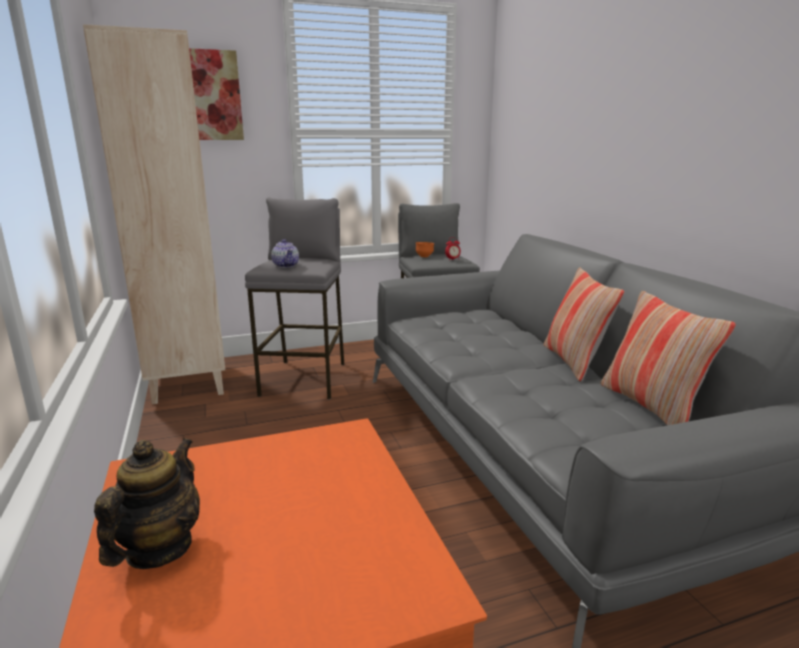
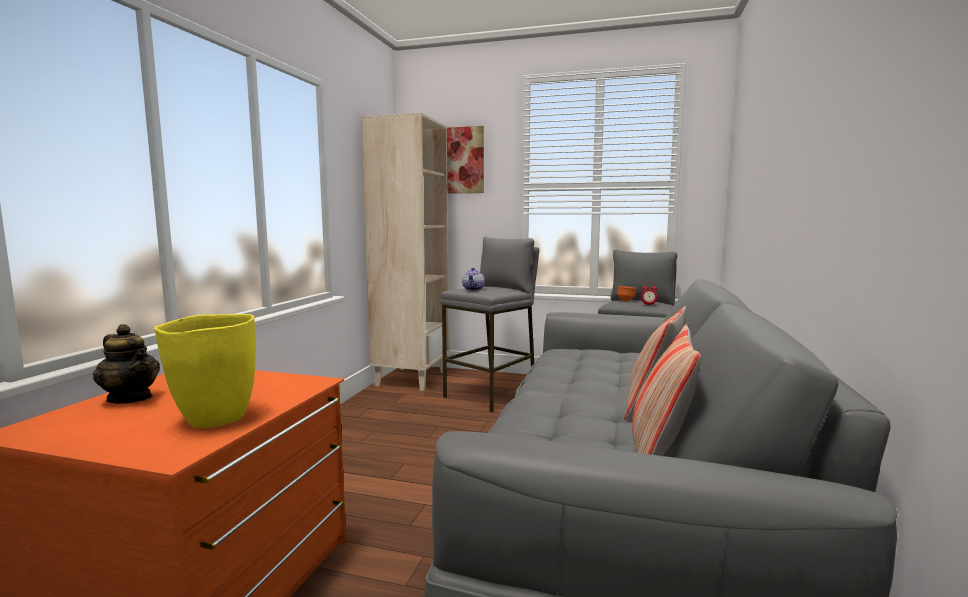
camera: 35 degrees right, 10 degrees down
teapot [94,438,200,569] -> teapot turned 75 degrees clockwise [93,324,160,403]
none -> yellow vase [154,314,255,428]

